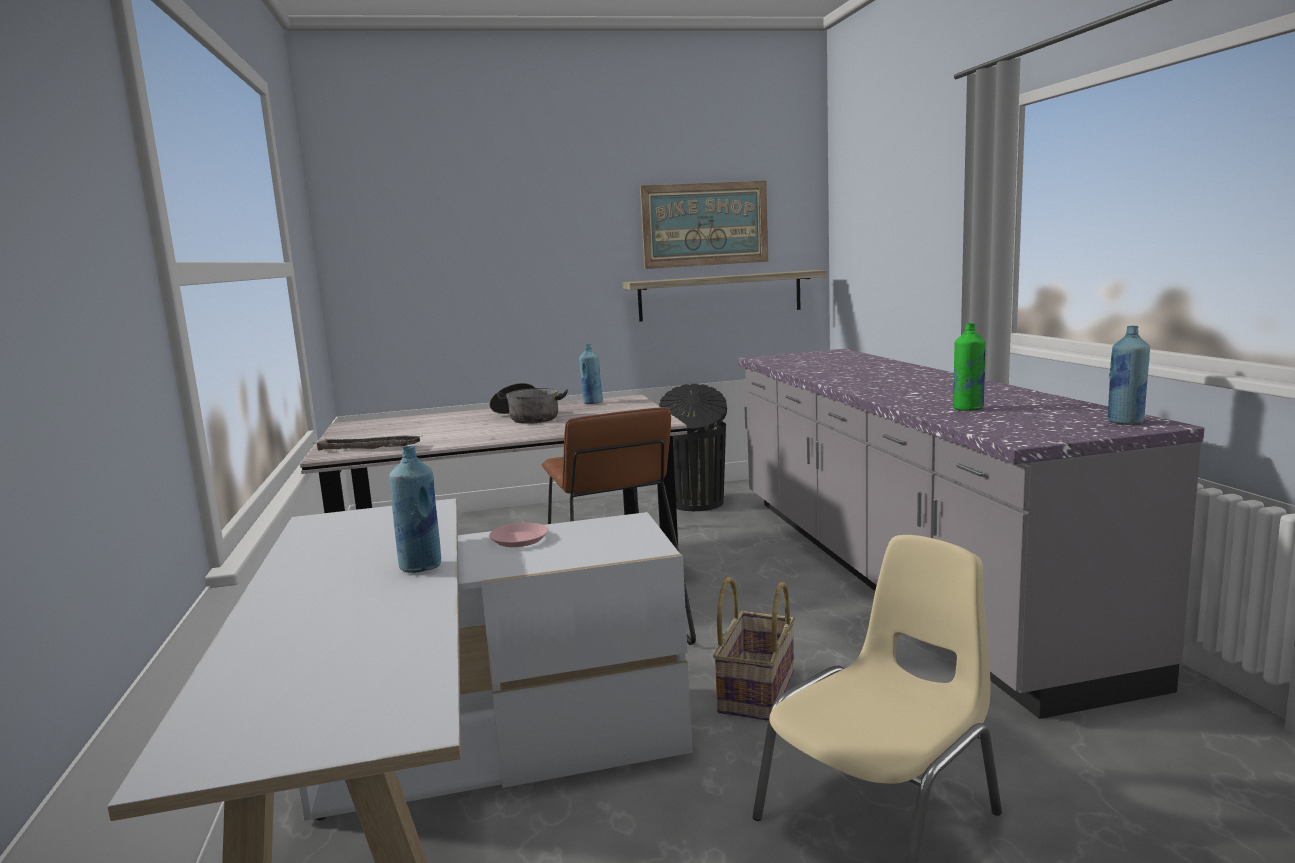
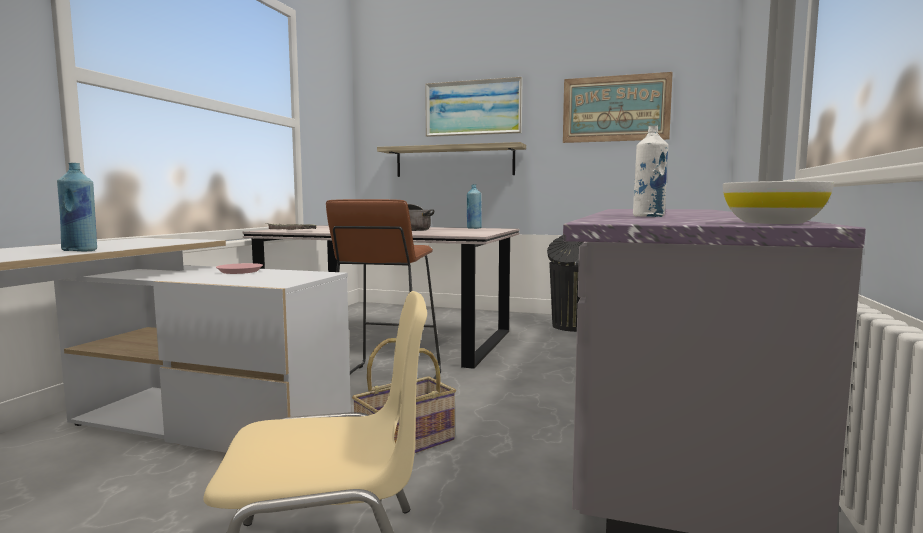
camera: 30 degrees right, 5 degrees down
shelf [623,270,827,322] -> shelf moved to [377,142,526,177]
green bottle [953,323,986,411] -> white bottle [633,126,668,217]
blue bottle [1107,325,1150,425] -> white bowl [723,181,834,224]
none -> picture [425,77,523,137]

